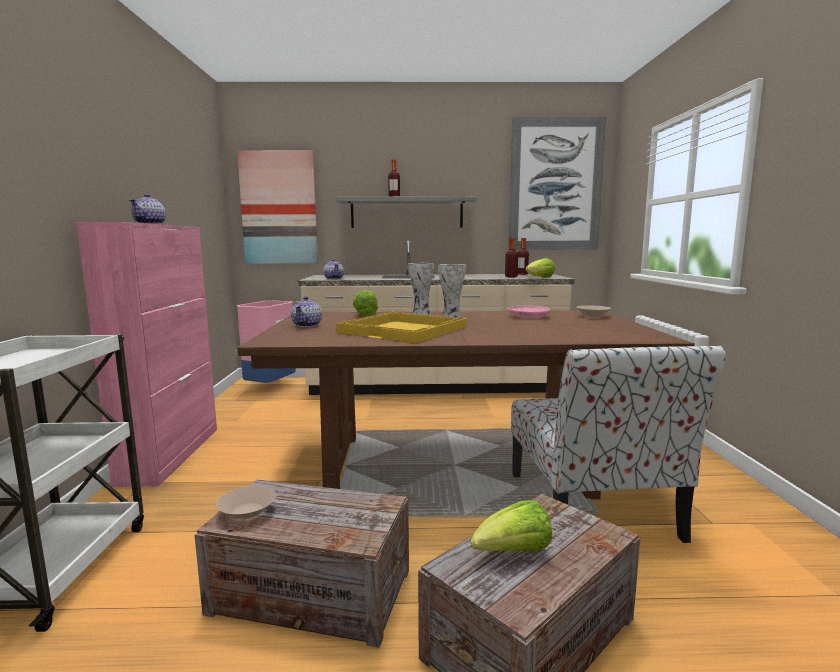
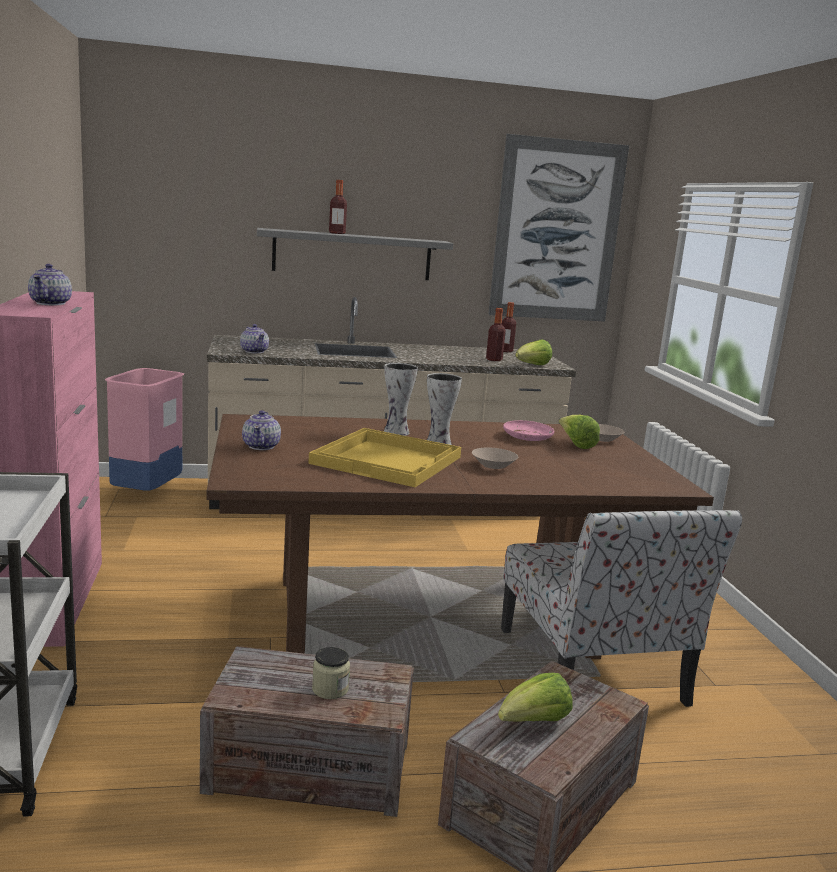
camera: 10 degrees left, 5 degrees up
beige bowl [216,485,276,519] -> beige bowl moved to [472,447,518,469]
picture [237,150,318,264] -> none
lettuce [353,290,378,316] -> lettuce moved to [559,415,600,449]
none -> jar [312,647,350,699]

